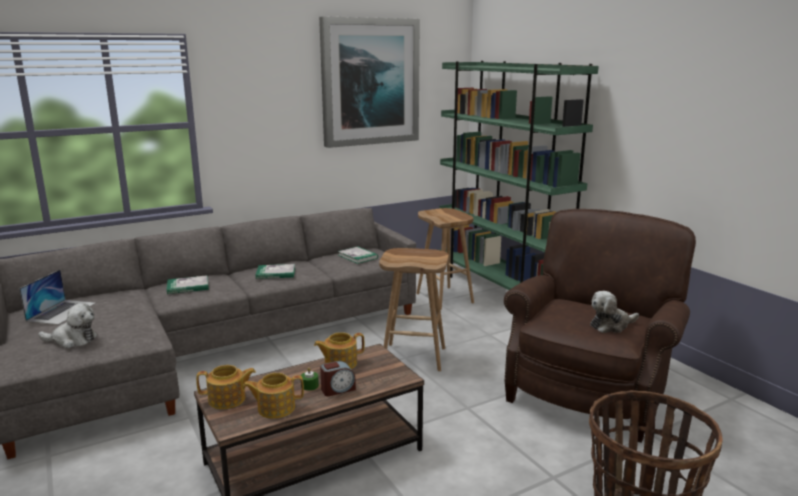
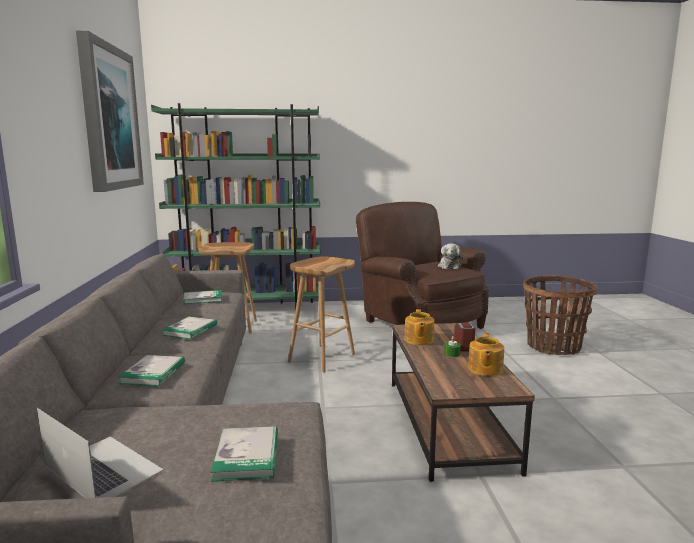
camera: 65 degrees left, 5 degrees down
plush toy [38,303,97,348] -> book [211,426,278,482]
teapot [196,365,256,409] -> none

